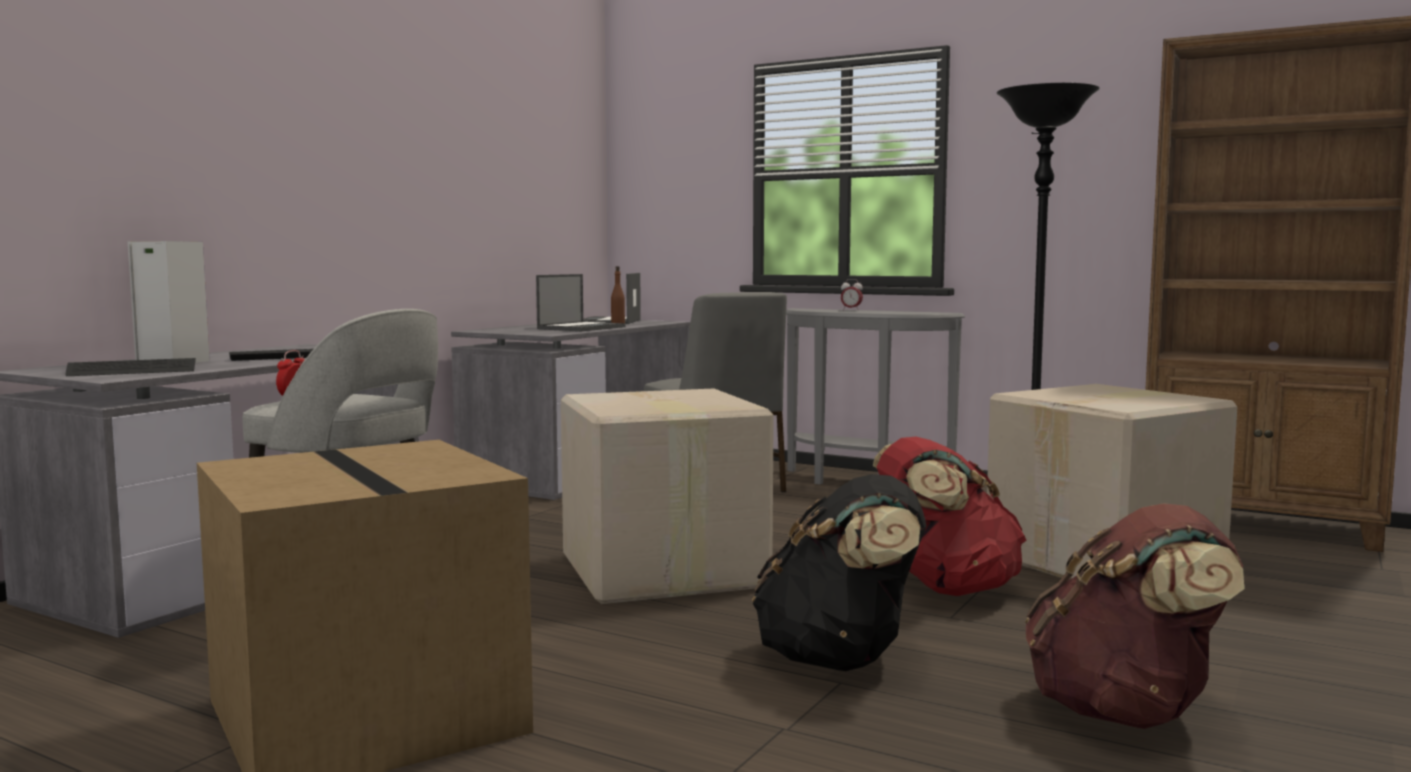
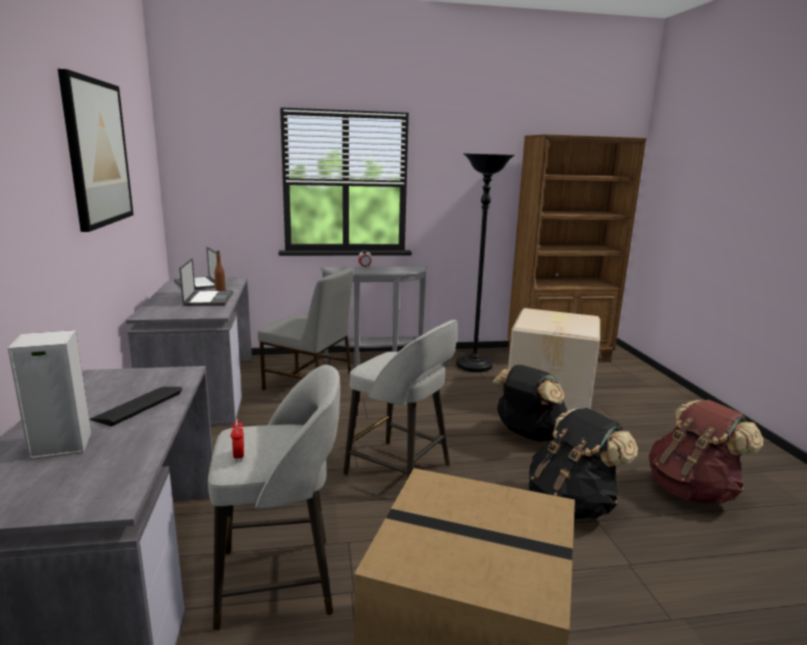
camera: 40 degrees left, 10 degrees up
keyboard [66,358,196,376] -> none
cardboard box [561,388,774,604] -> grey stool [343,320,457,479]
red backpack [873,437,1027,596] -> black backpack [492,365,567,441]
none -> picture [58,69,134,232]

